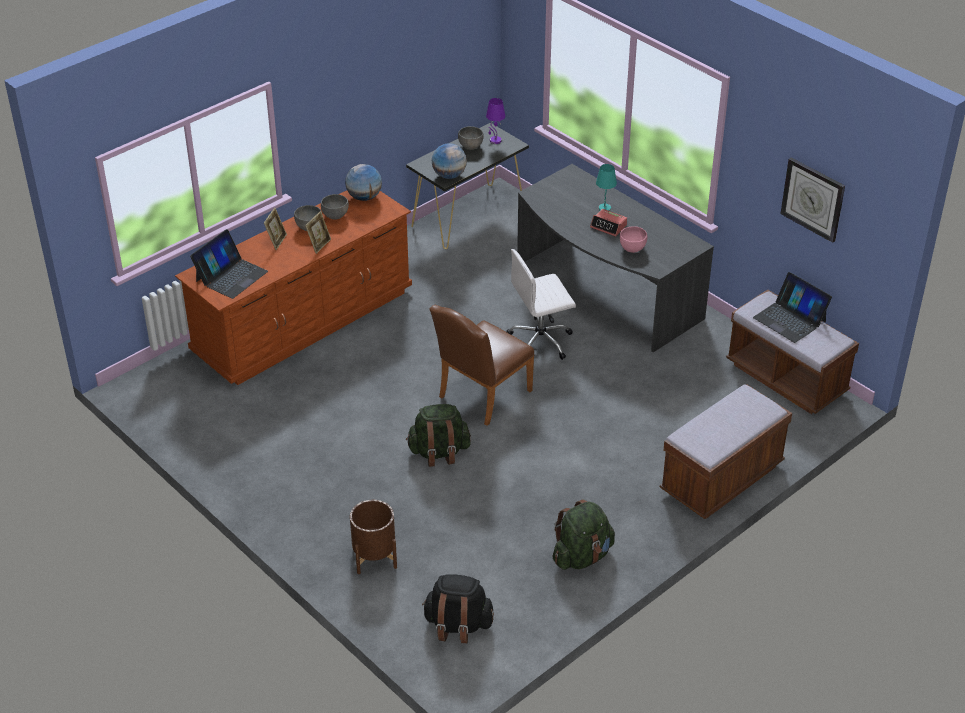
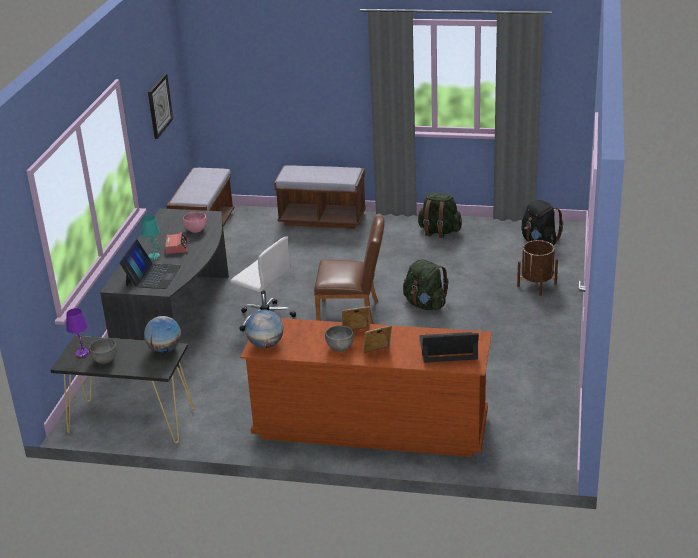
camera: 125 degrees left, 10 degrees down
grey bowl [321,194,349,220] -> none
laptop [753,272,832,343] -> laptop moved to [119,239,181,289]

